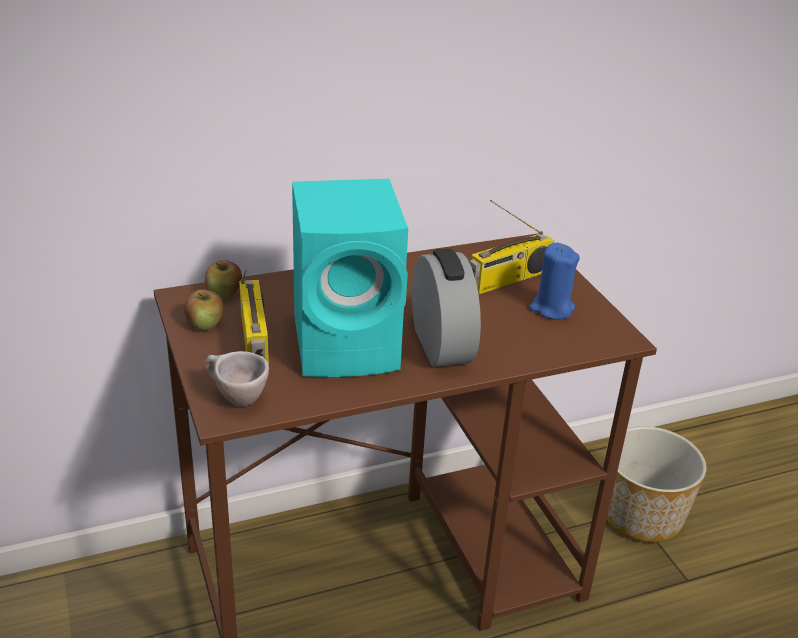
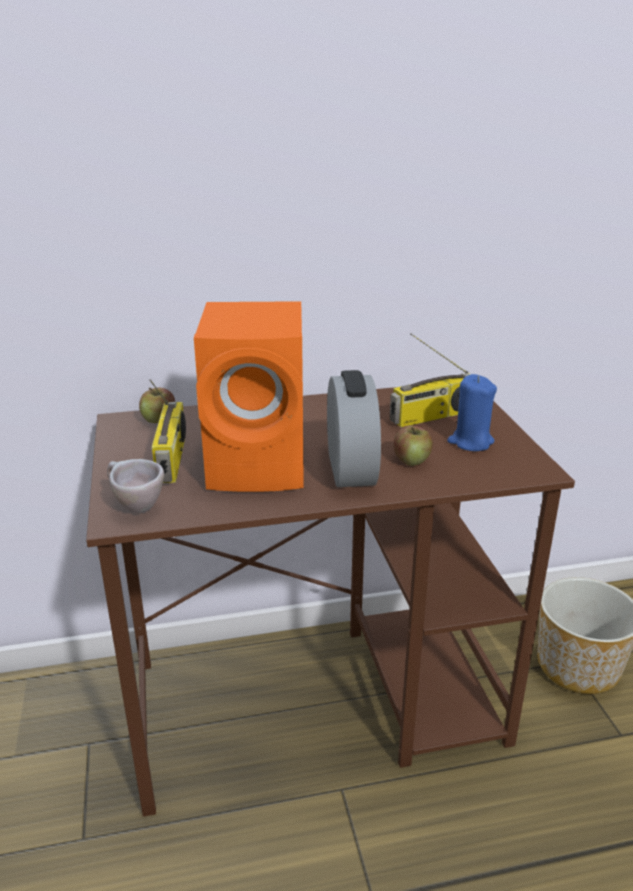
camera: 10 degrees right, 5 degrees down
apple [184,289,224,331] -> apple moved to [394,425,433,466]
turquoise speaker [292,179,408,377] -> orange speaker [194,301,304,492]

